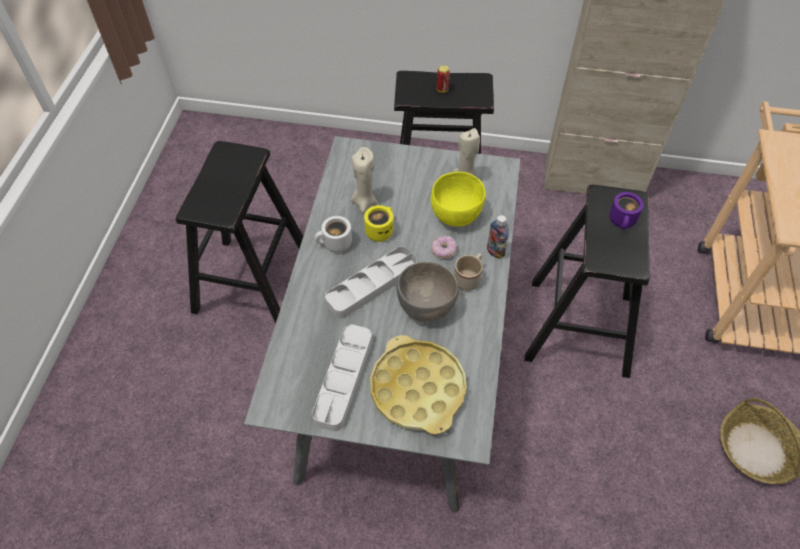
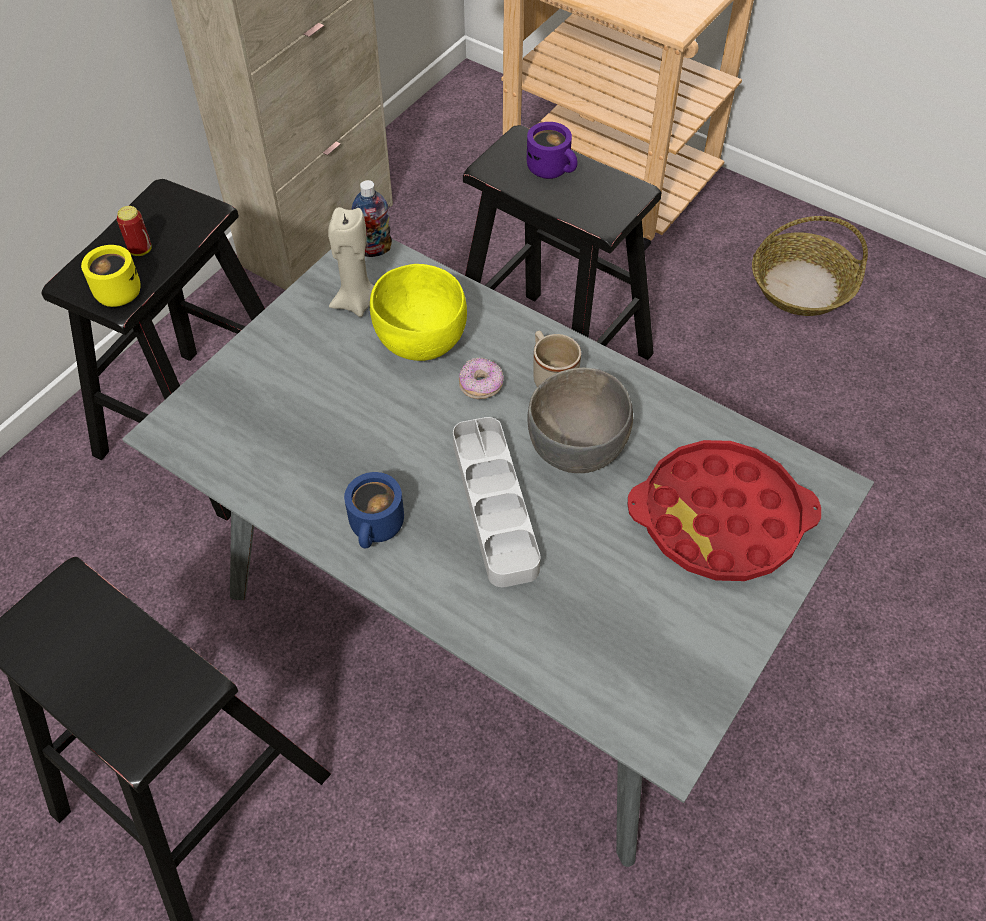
camera: 65 degrees left, 0 degrees up
grey tray [312,324,372,431] -> none
white mug [314,216,352,252] -> blue mug [344,472,404,549]
beige candle [351,147,377,213] -> none
yellow mug [364,205,393,242] -> yellow mug moved to [81,245,140,307]
yellow tray [370,335,467,435] -> red tray [628,440,821,581]
bottle [487,215,509,259] -> bottle moved to [352,180,392,257]

